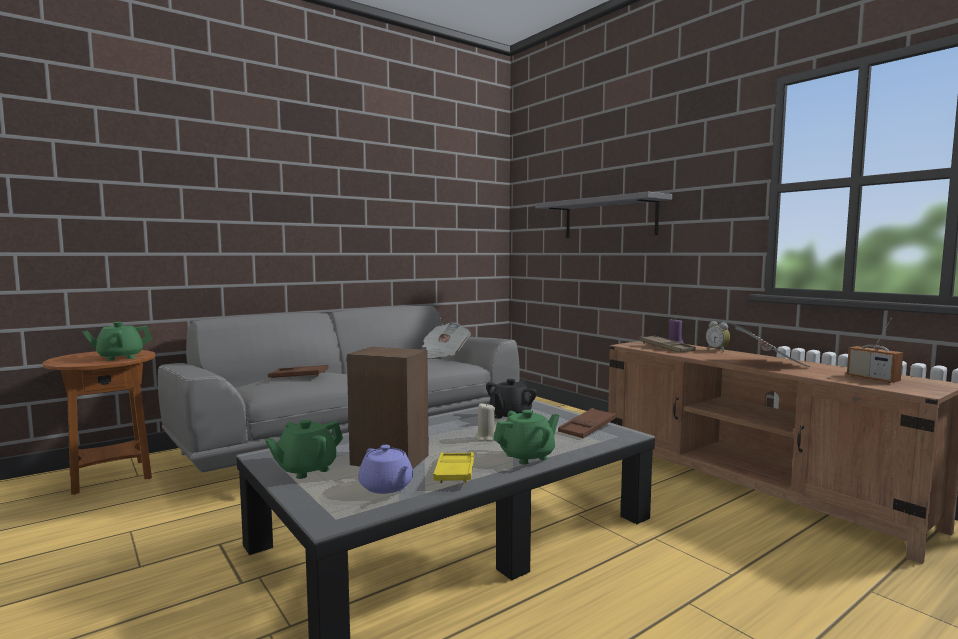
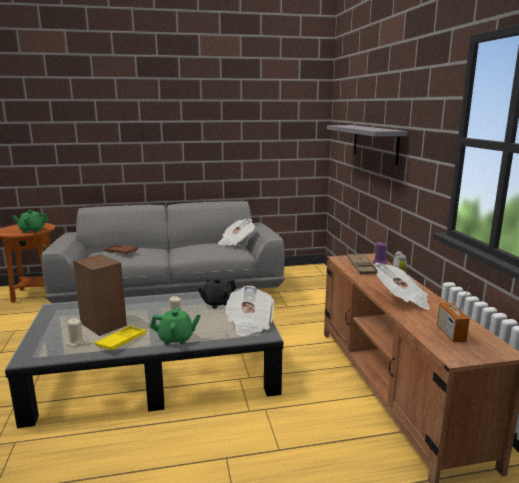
camera: 25 degrees right, 10 degrees up
green teapot [265,420,343,479] -> none
purple teapot [358,445,413,494] -> beige candle [67,318,85,347]
brown tray [558,408,616,438] -> newspaper [224,286,275,336]

